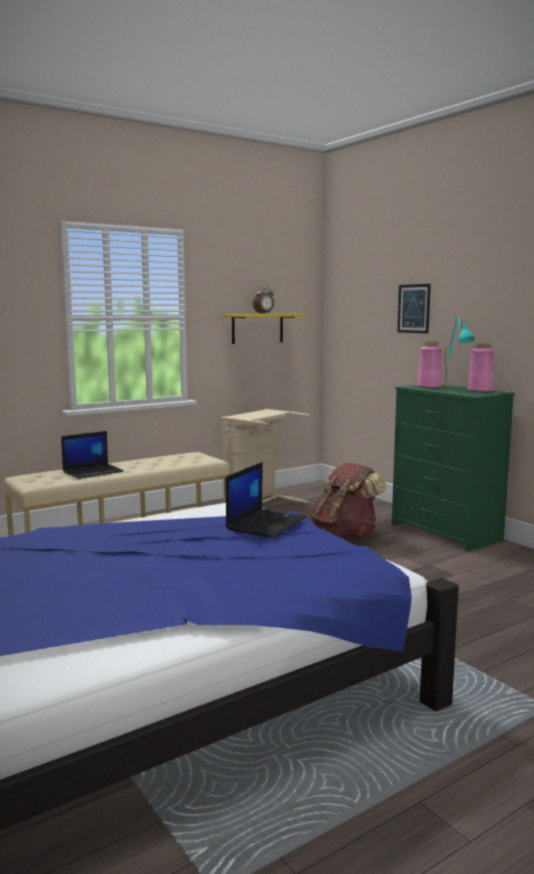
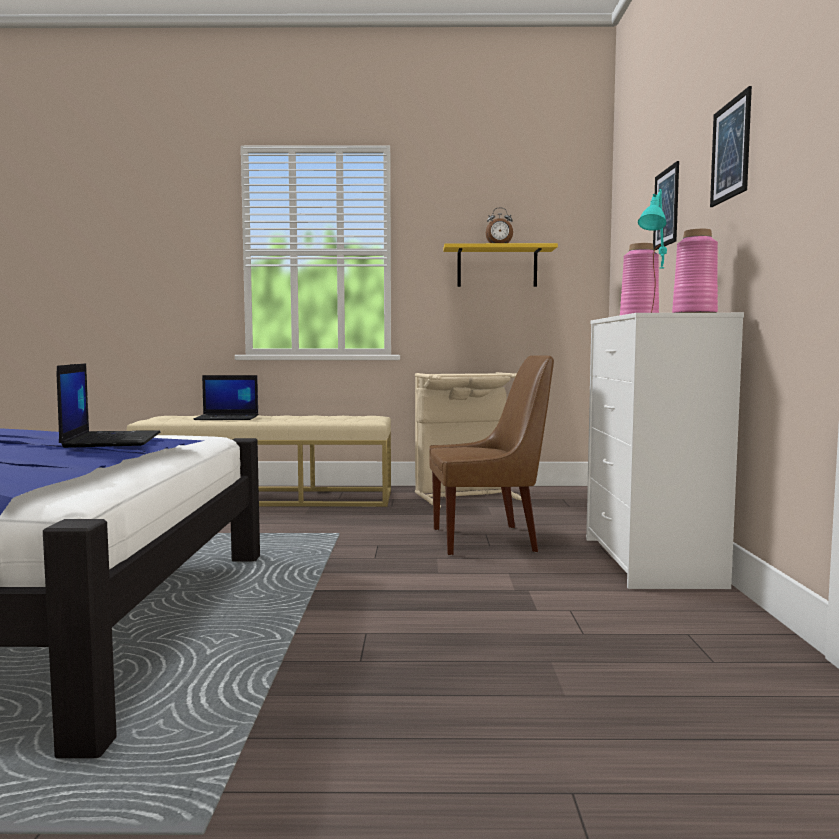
camera: 35 degrees right, 5 degrees down
laptop [226,462,306,538] -> laptop turned 75 degrees counterclockwise [57,363,160,448]
brown backpack [312,463,387,540] -> brown chair [429,355,554,555]
green dresser [392,385,514,552] -> white dresser [586,313,744,589]
none -> picture [710,86,752,207]

